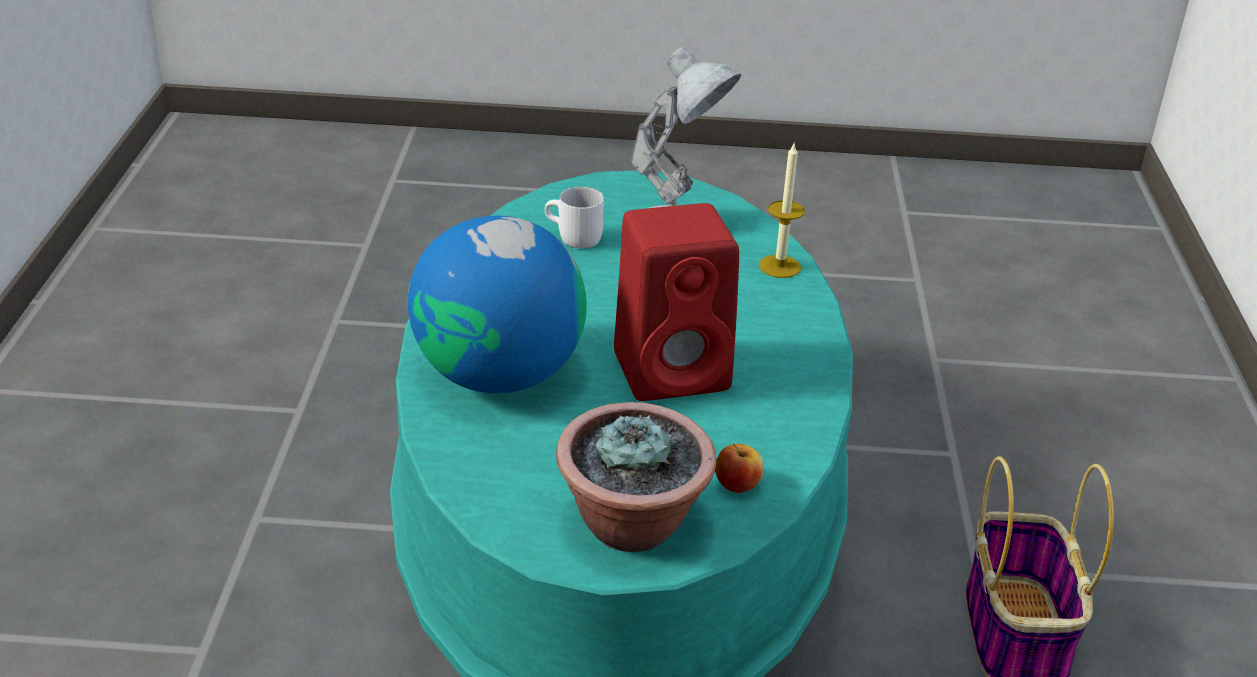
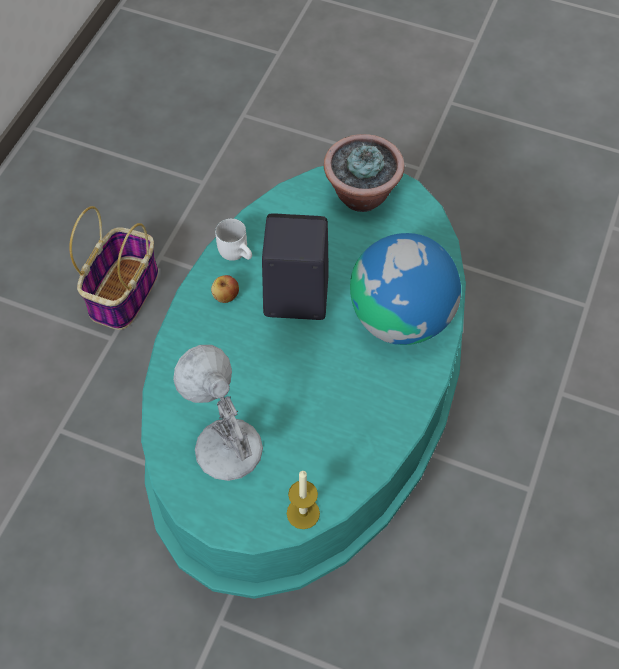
camera: 160 degrees left, 25 degrees up
white mug [545,187,604,248] -> white mug moved to [215,218,252,261]
red speaker [614,203,739,401] -> black speaker [262,213,329,320]
apple [715,444,764,493] -> apple moved to [211,275,239,303]
candle [759,142,805,278] -> candle moved to [287,471,320,529]

